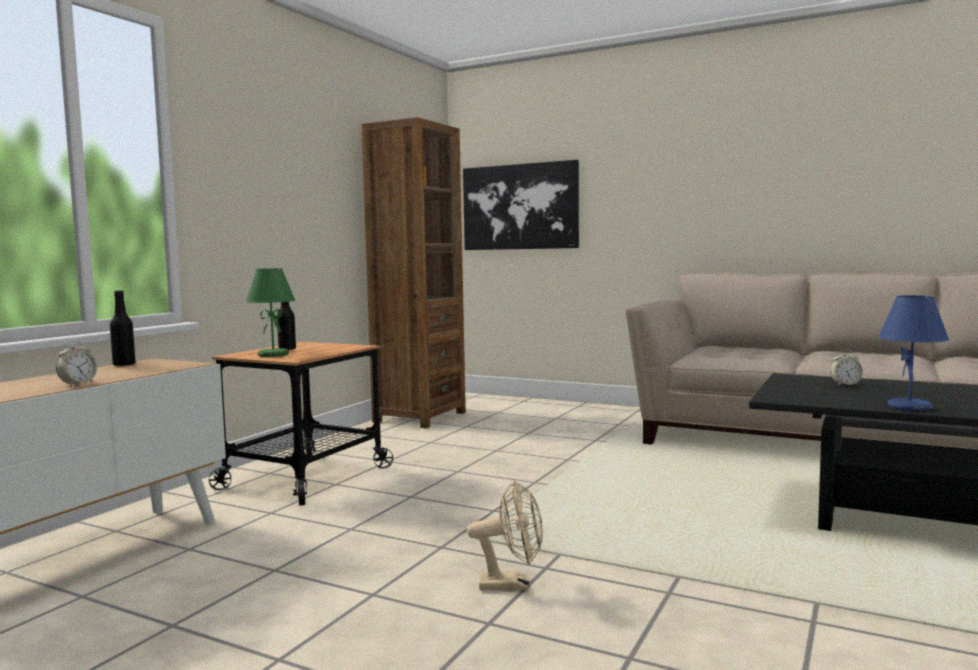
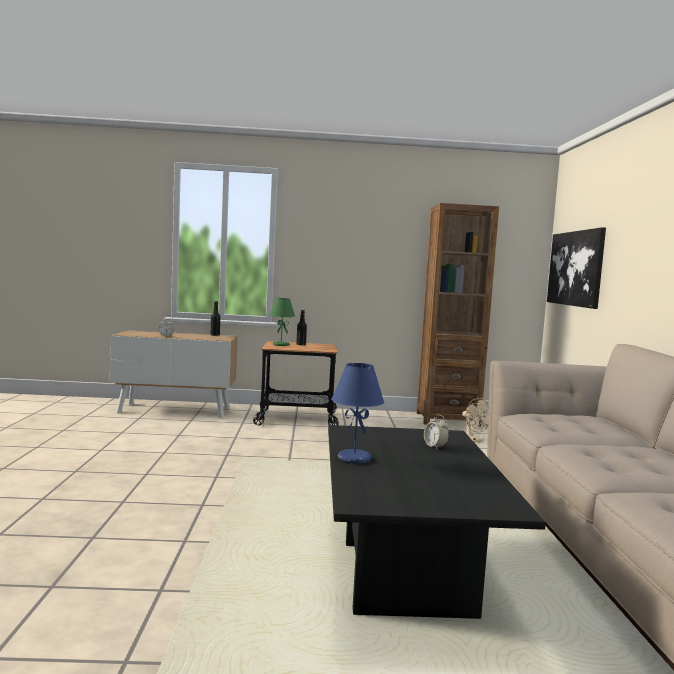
camera: 60 degrees right, 0 degrees up
beige fan [467,481,543,590] -> beige fan moved to [462,398,489,442]

